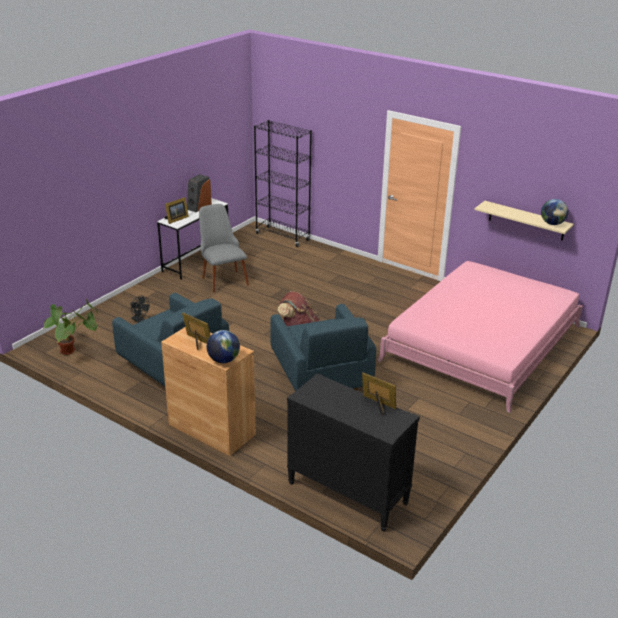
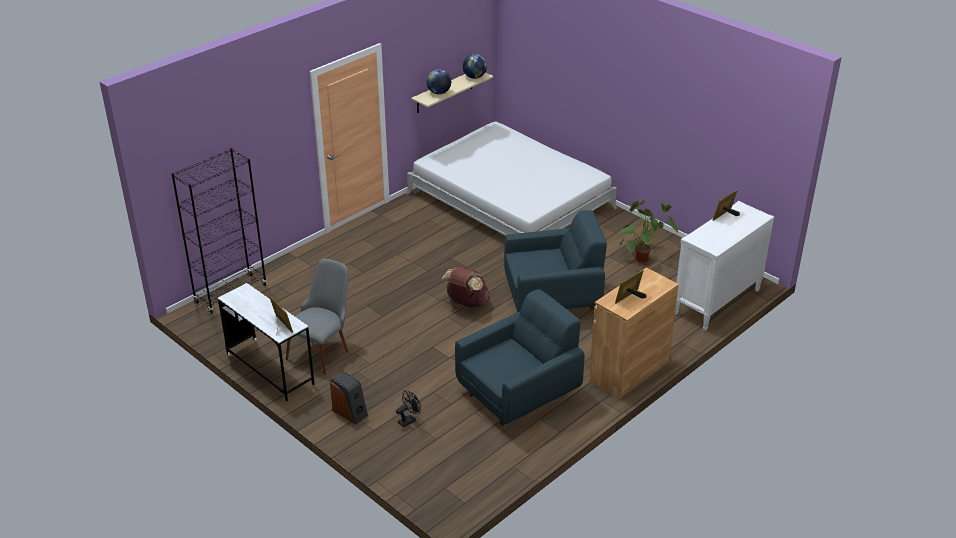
camera: 80 degrees left, 5 degrees up
potted plant [43,299,98,355] -> potted plant moved to [619,200,679,263]
speaker [187,174,212,212] -> speaker moved to [330,371,368,424]
grey chair [199,204,249,293] -> grey chair turned 135 degrees clockwise [286,259,348,375]
globe [207,330,240,363] -> globe moved to [427,69,451,94]
black dresser [287,373,420,532] -> white dresser [675,201,774,331]
pink bed [378,261,583,413] -> white bed [406,121,617,236]

